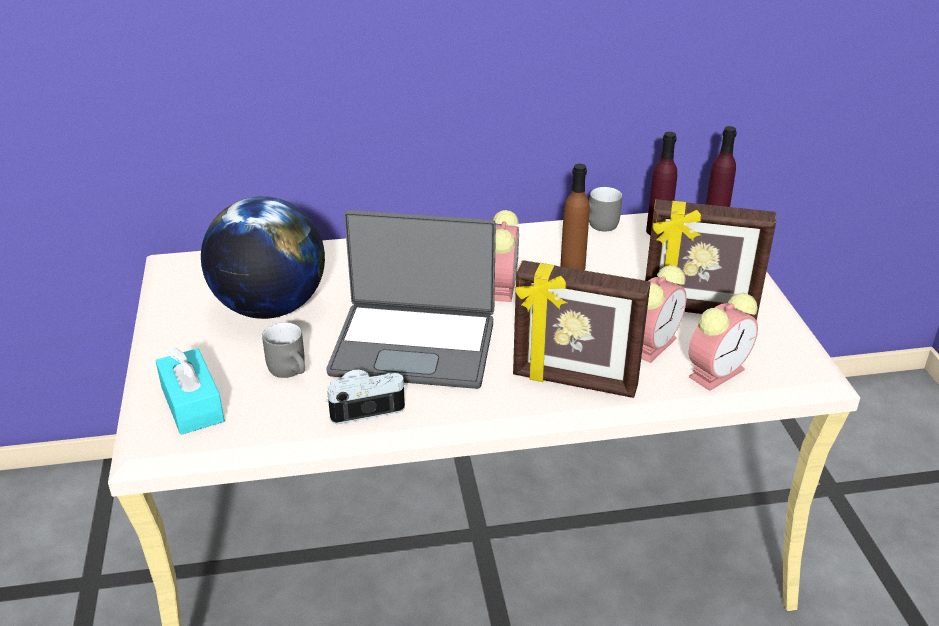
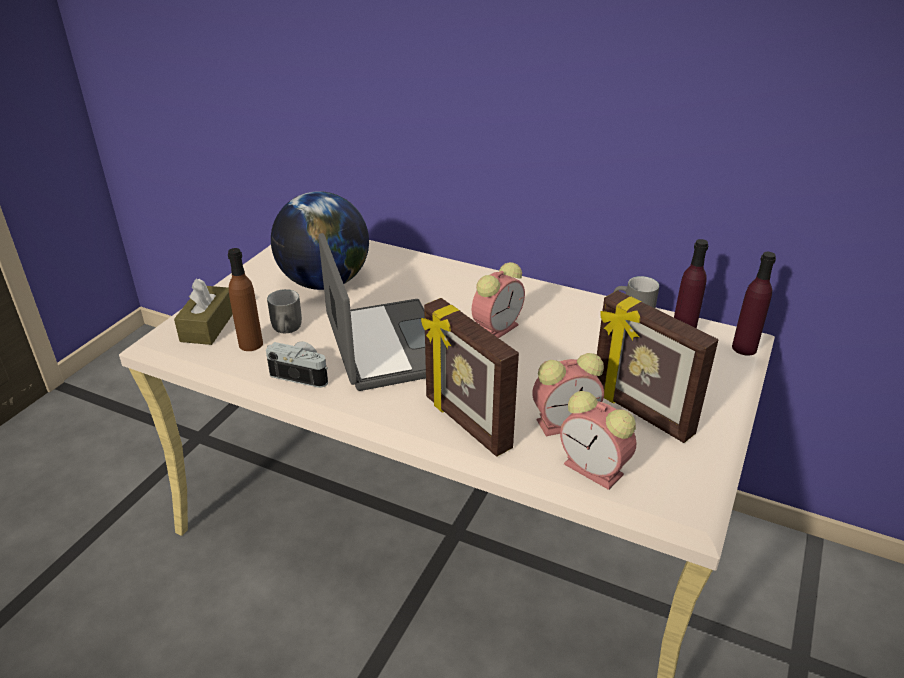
camera: 35 degrees right, 0 degrees up
turquoise tissue box [155,348,225,435] -> brown tissue box [174,278,233,345]
laptop [326,210,496,389] -> laptop turned 150 degrees counterclockwise [318,233,426,391]
brown bottle [561,164,590,270] -> brown bottle moved to [228,248,263,351]
alarm clock [689,293,758,391] -> alarm clock turned 45 degrees clockwise [560,391,636,490]

